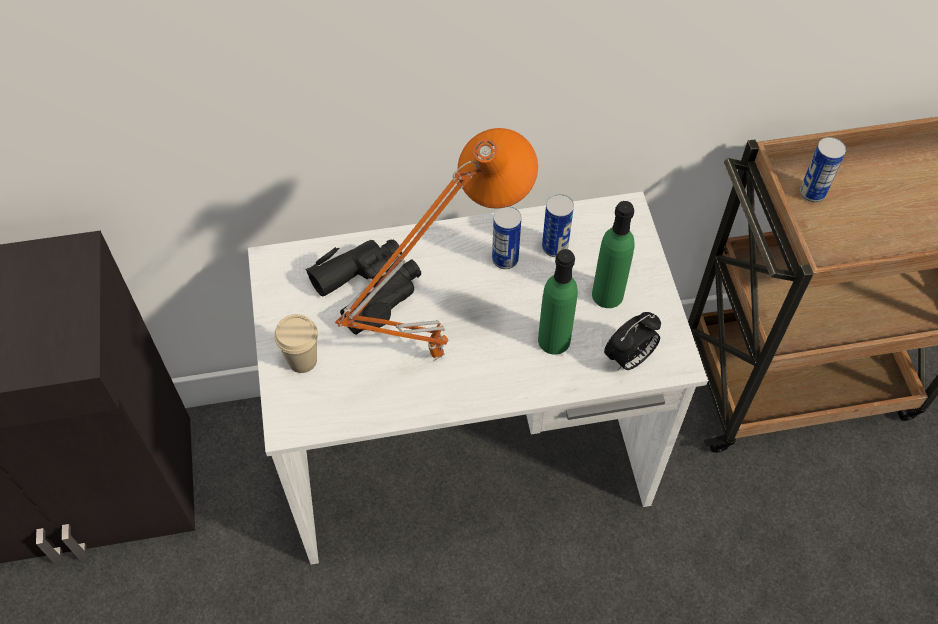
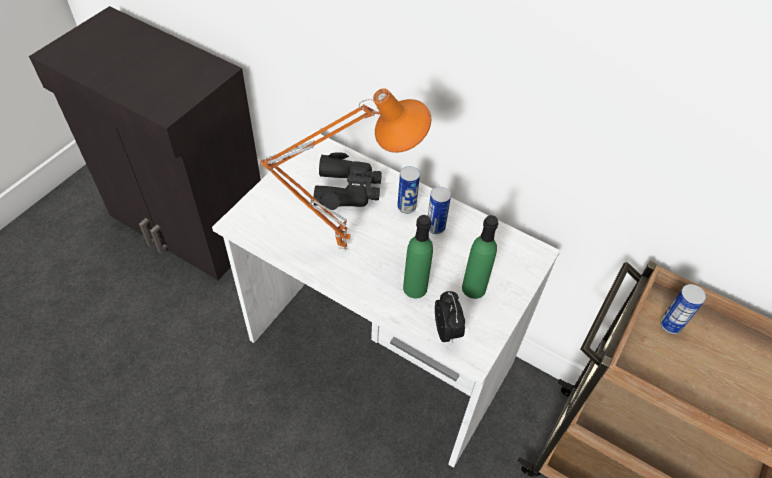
camera: 40 degrees right, 5 degrees down
beige cup [274,314,318,373] -> none
can [542,194,574,257] -> can moved to [397,166,420,214]
alarm clock [604,312,661,371] -> alarm clock turned 105 degrees counterclockwise [435,291,465,344]

